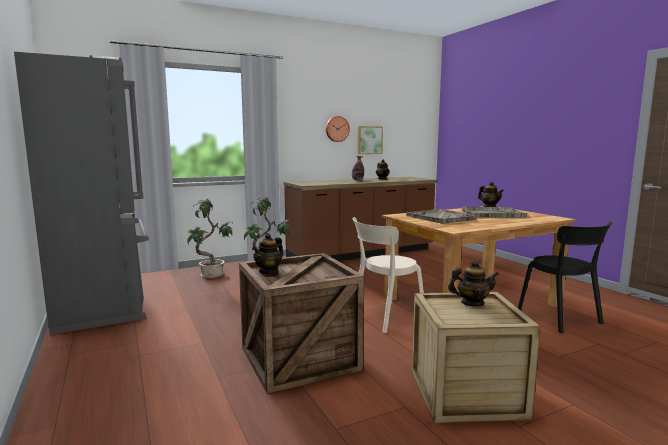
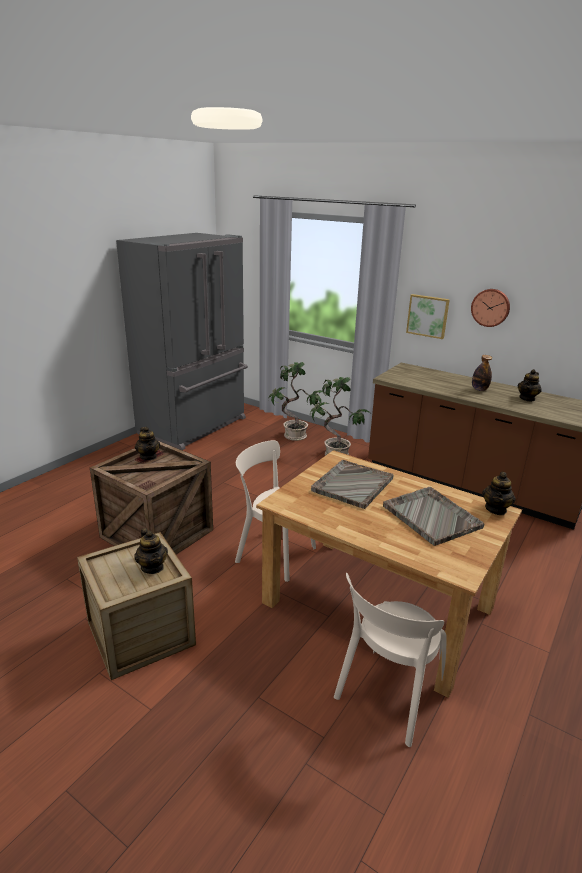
camera: 60 degrees right, 15 degrees up
teapot [252,233,283,275] -> teapot turned 120 degrees counterclockwise [135,427,160,460]
picture [358,126,383,154] -> picture moved to [406,294,450,339]
black chair [518,221,612,333] -> beige chair [334,573,447,747]

